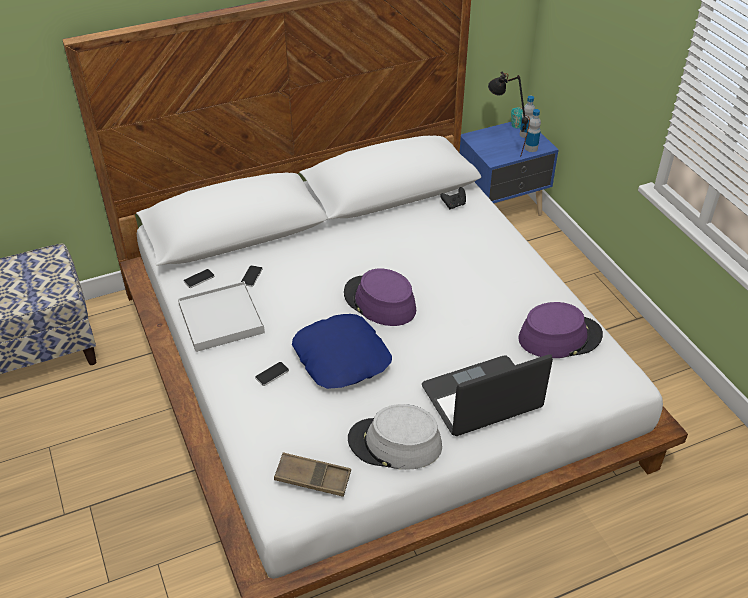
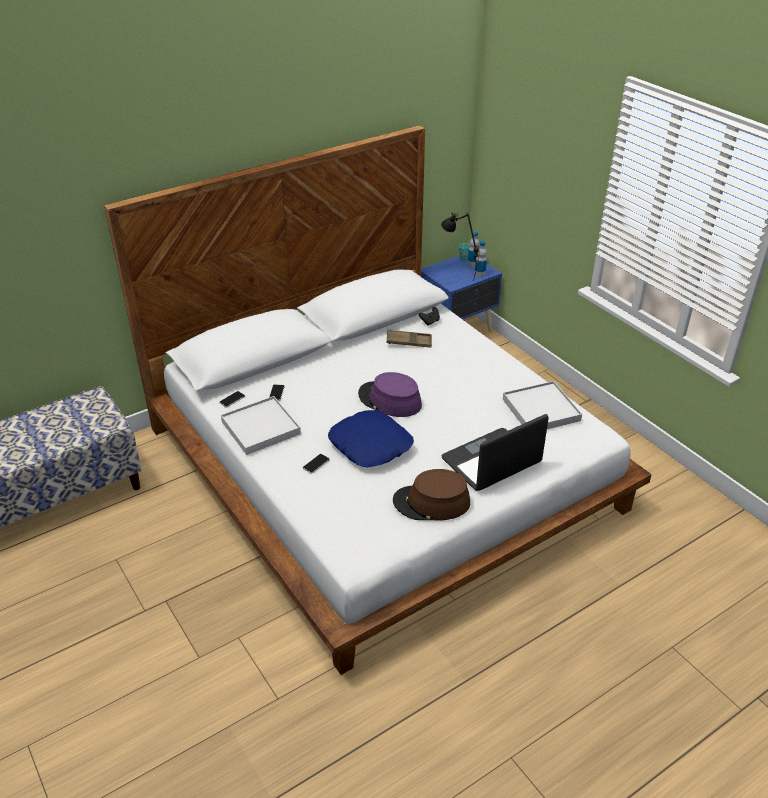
camera: 10 degrees left, 5 degrees down
brown tray [274,452,351,497] -> brown tray moved to [387,330,432,348]
grey hat [348,404,442,470] -> brown hat [393,469,470,521]
purple hat [518,302,603,358] -> white tray [503,381,582,429]

